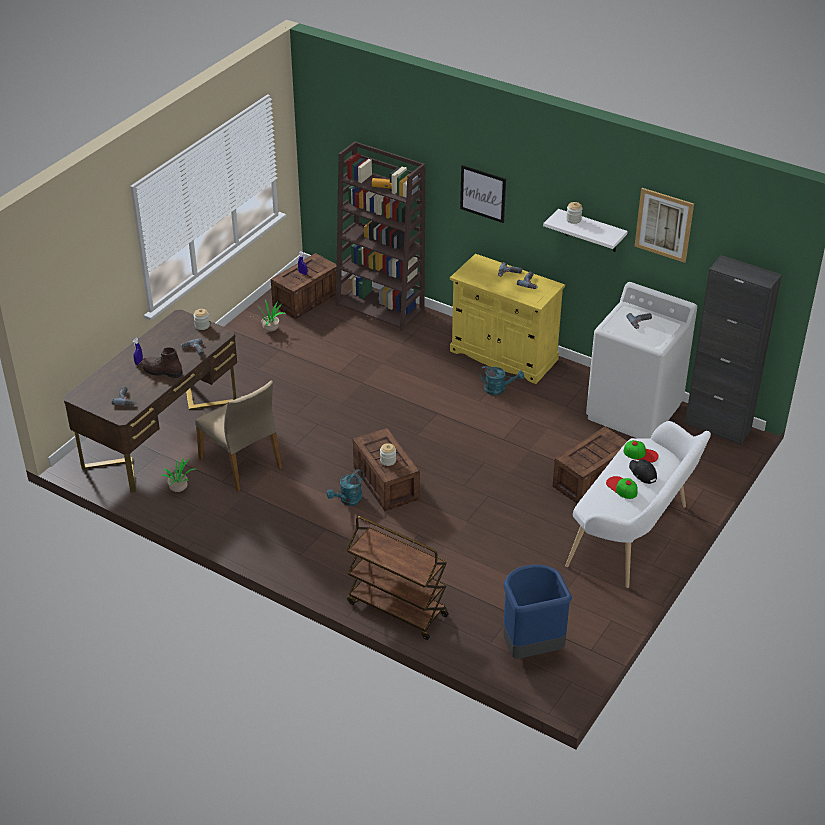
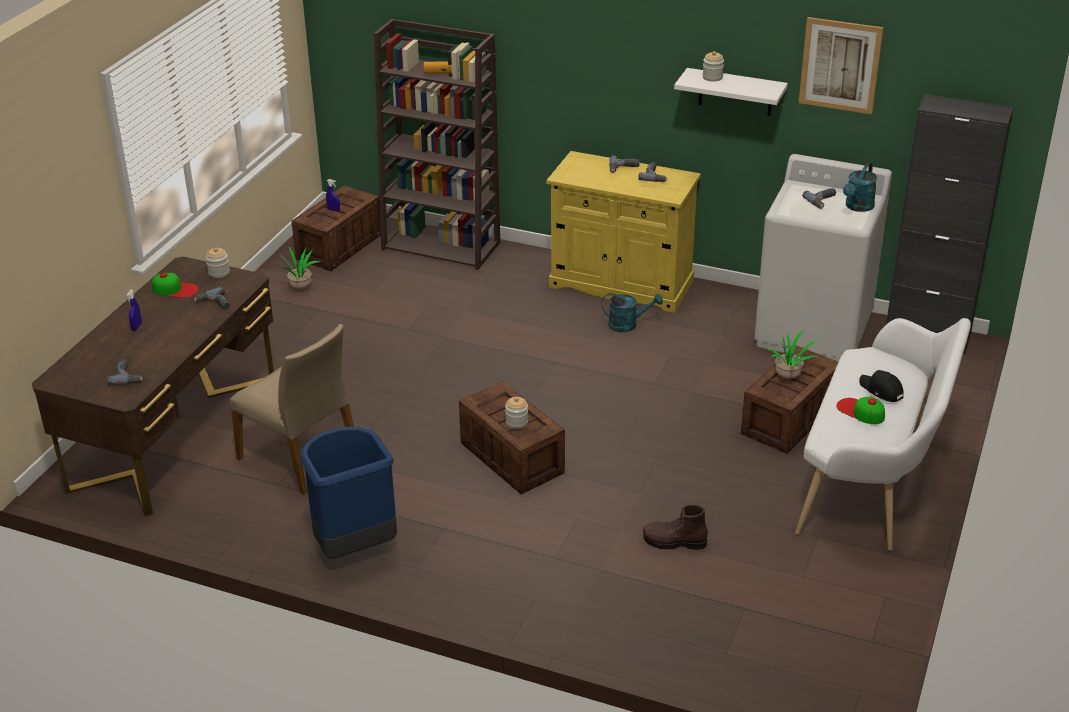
camera: 10 degrees left, 5 degrees down
brown boot [142,348,183,378] -> brown boot moved to [643,505,708,550]
potted plant [161,458,195,492] -> potted plant moved to [768,329,819,379]
turquoise watering can [327,469,363,506] -> turquoise watering can moved to [843,163,877,212]
brown cart [346,516,449,640] -> none
picture [460,165,506,223] -> none
blue trash can [503,564,572,659] -> blue trash can moved to [301,427,397,559]
cap [624,440,659,463] -> cap moved to [152,272,198,298]

